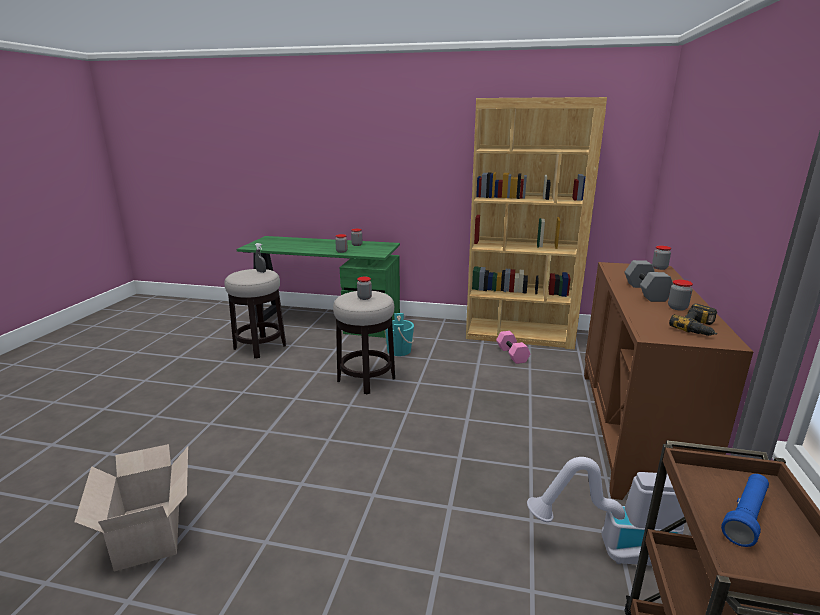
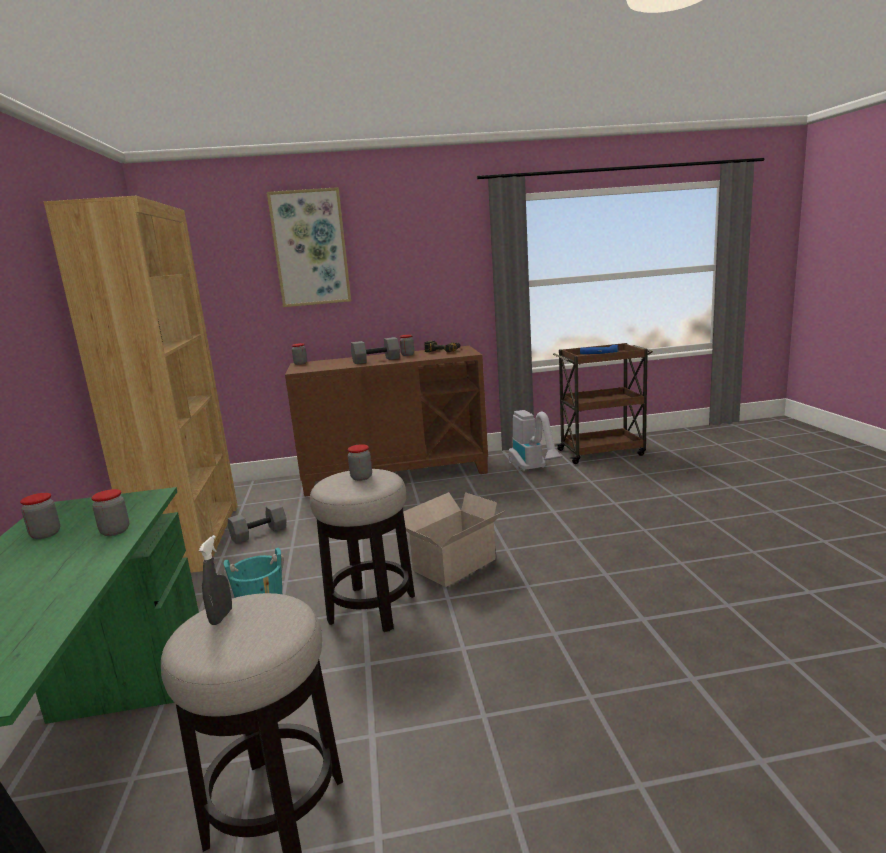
camera: 110 degrees left, 5 degrees down
cardboard box [74,444,188,572] -> cardboard box moved to [403,492,504,587]
pink dumbbell [496,331,530,364] -> grey dumbbell [228,503,287,544]
none -> picture [267,187,351,307]

